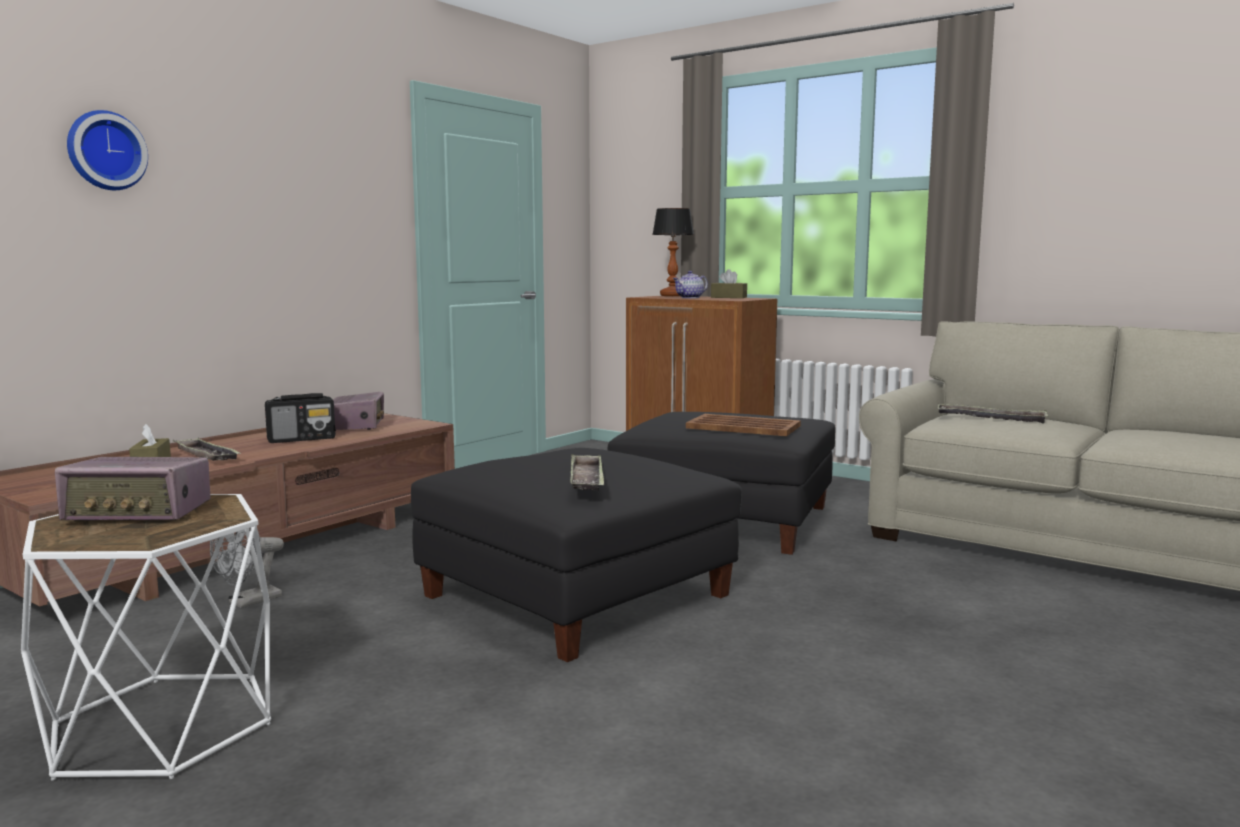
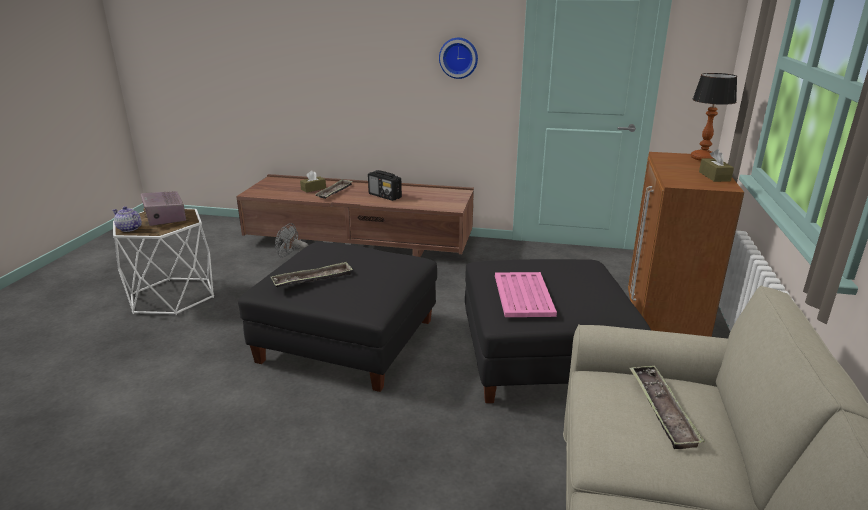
camera: 65 degrees right, 15 degrees up
wall clock [67,110,148,190] -> wall clock moved to [439,38,478,79]
radio [333,392,384,431] -> none
teapot [672,271,708,298] -> teapot moved to [113,206,142,232]
brown tray [686,414,801,436] -> pink tray [495,272,557,317]

